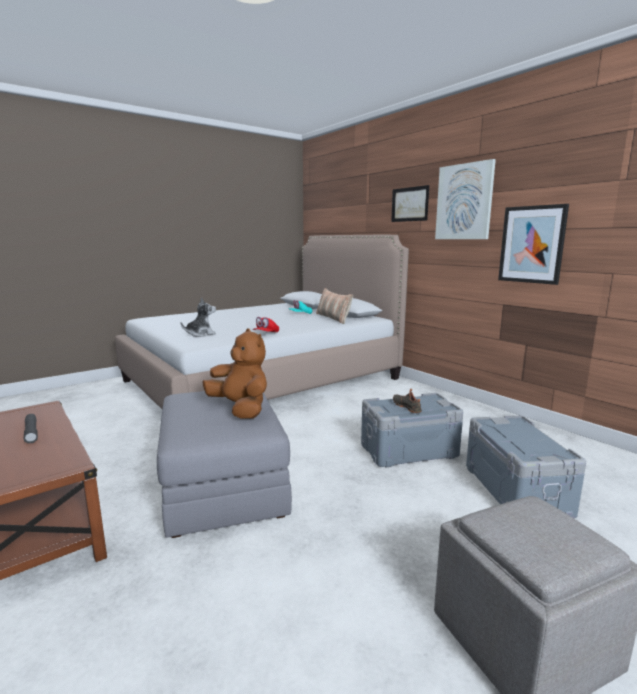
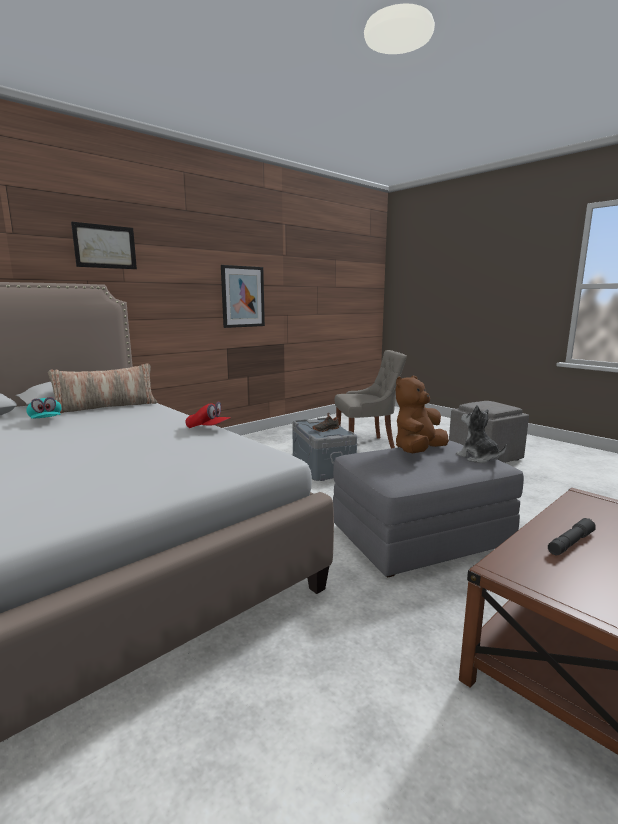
camera: 95 degrees left, 0 degrees up
plush toy [180,297,216,337] -> plush toy moved to [456,405,507,463]
picture [435,159,496,239] -> none
grey storage box [466,416,586,518] -> grey chair [335,350,407,448]

